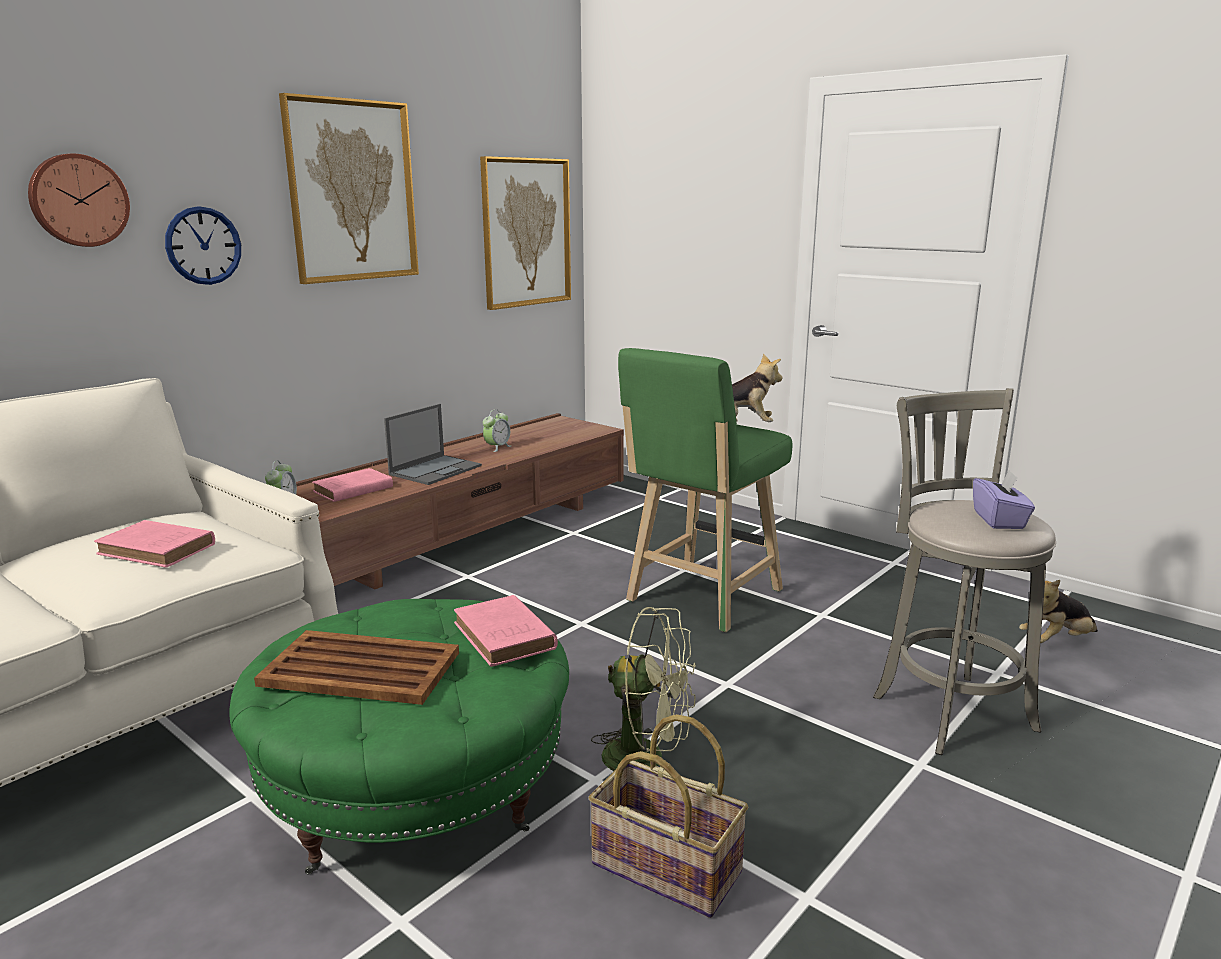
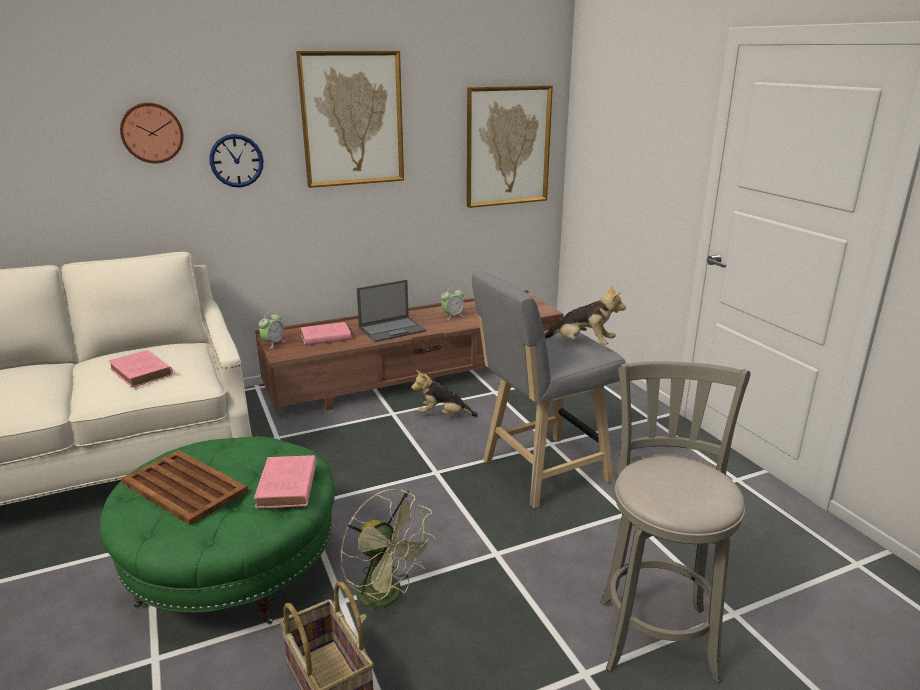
camera: 25 degrees right, 5 degrees up
green stool [618,348,792,632] -> grey stool [472,271,625,509]
purple tissue box [973,470,1035,529] -> none
plush toy [1019,580,1098,643] -> plush toy moved to [411,370,478,417]

